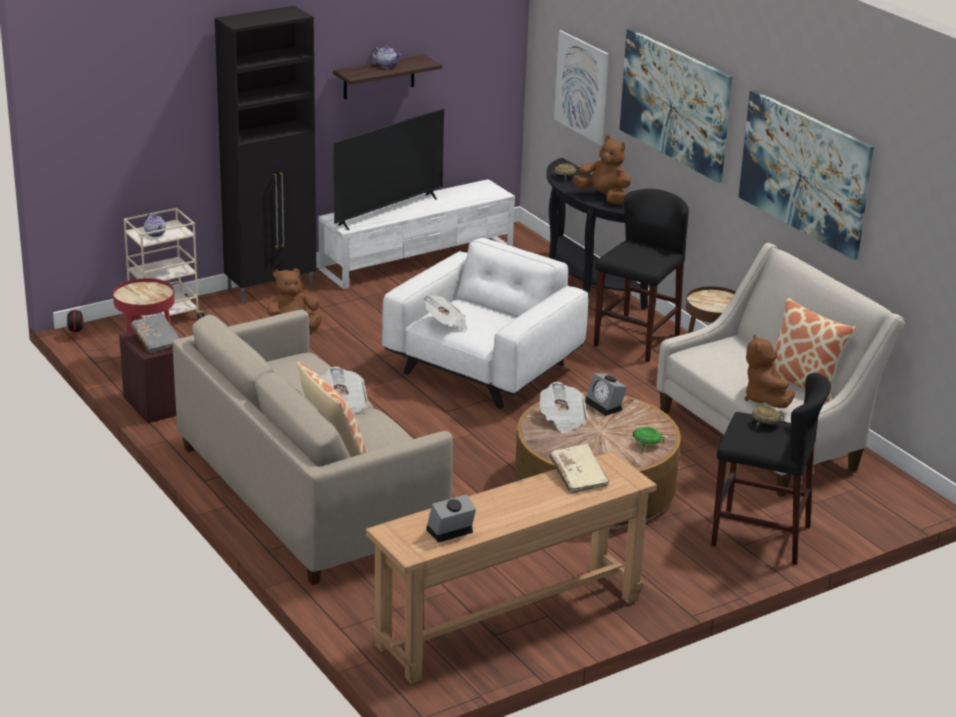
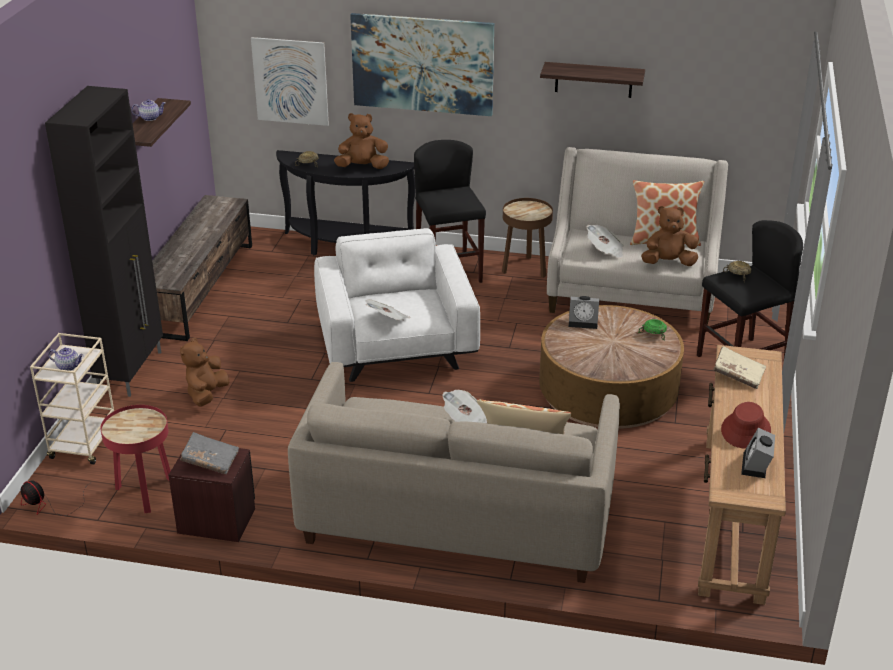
camera: 45 degrees left, 5 degrees up
white tv stand [318,179,515,289] -> brown tv stand [152,195,252,341]
television [333,109,444,230] -> none
newspaper [539,382,587,433] -> newspaper moved to [587,225,624,258]
picture [739,90,874,260] -> shelf [540,62,645,98]
brown plush toy [744,334,795,408] -> brown plush toy turned 135 degrees clockwise [641,206,699,266]
none -> red hat [721,402,771,449]

